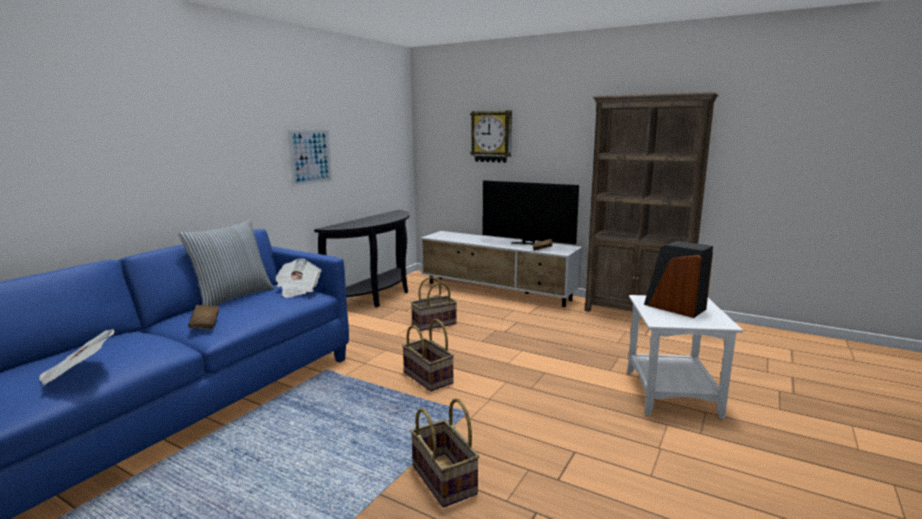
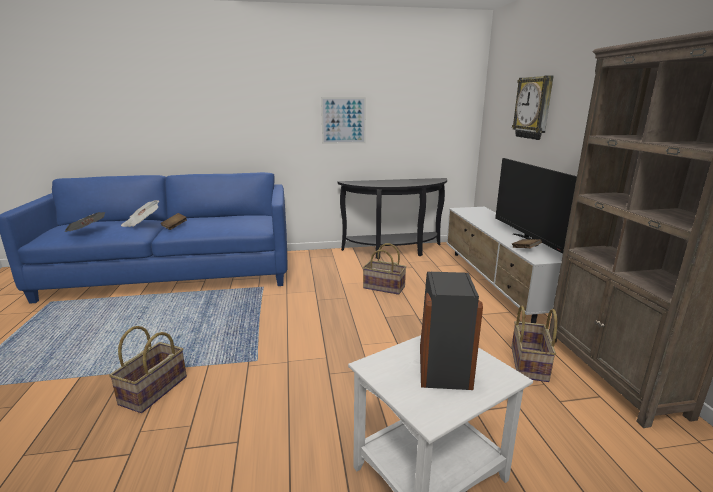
camera: 50 degrees right, 5 degrees up
pillow [178,220,274,306] -> none
newspaper [275,259,321,297] -> newspaper moved to [121,200,159,227]
basket [402,319,454,391] -> basket moved to [512,306,557,382]

